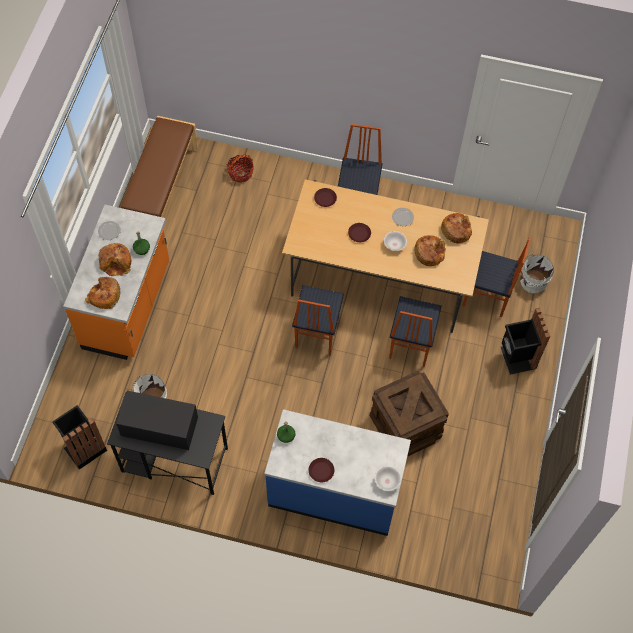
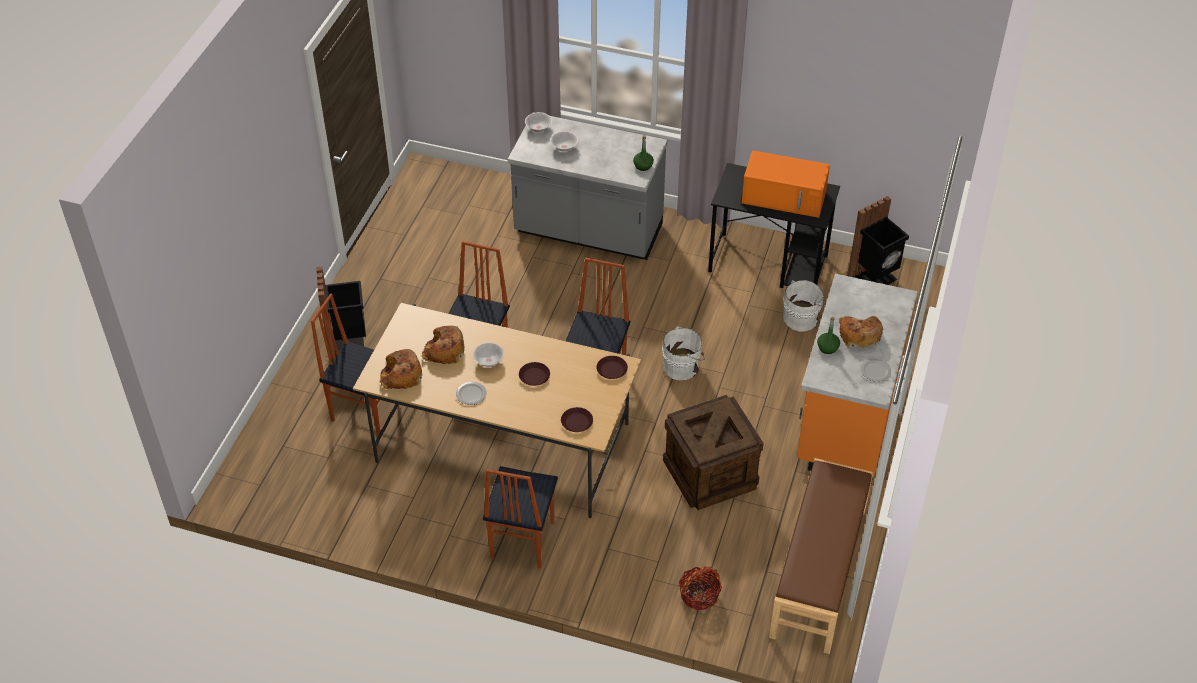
camera: 175 degrees left, 15 degrees down
bread [85,277,121,309] -> none
black microwave [116,391,198,450] -> orange microwave [742,150,830,218]
blue counter [264,409,411,536] -> grey counter [508,112,668,260]
brown plate [309,458,335,482] -> brown plate moved to [596,356,628,379]
crate [370,370,449,457] -> crate moved to [663,395,764,510]
white bucket [520,254,554,293] -> white bucket moved to [662,326,705,380]
none -> white bowl [550,131,578,152]

